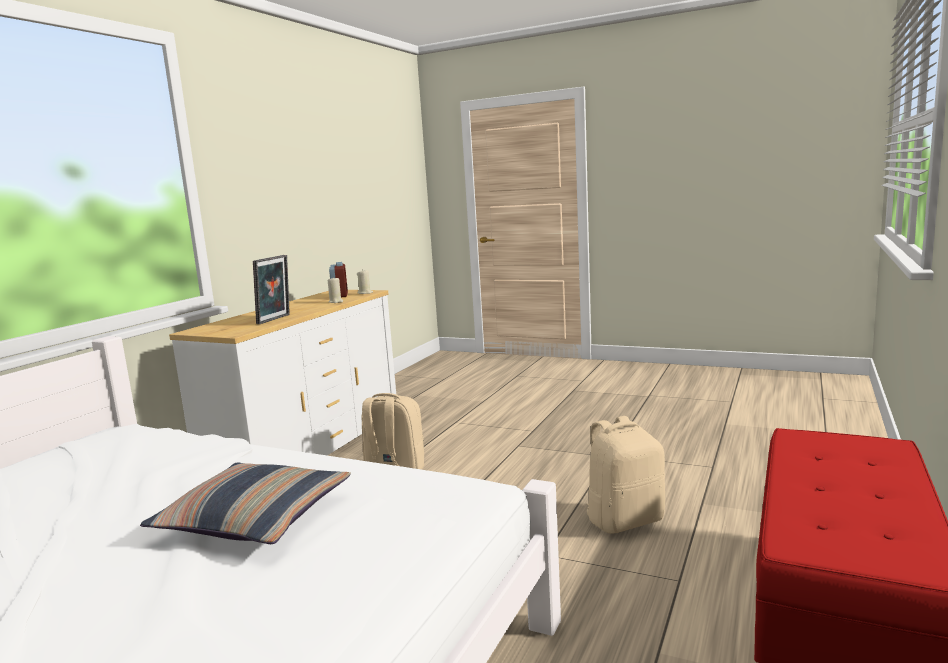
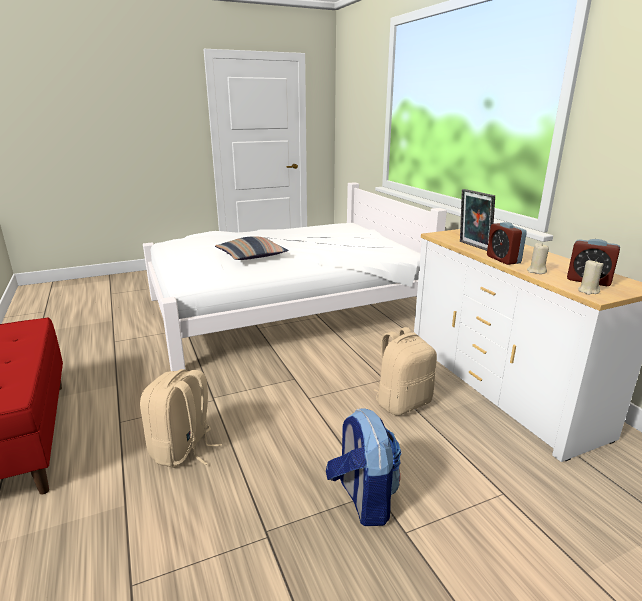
camera: 130 degrees right, 10 degrees up
none -> backpack [326,409,402,526]
none -> alarm clock [487,222,527,265]

